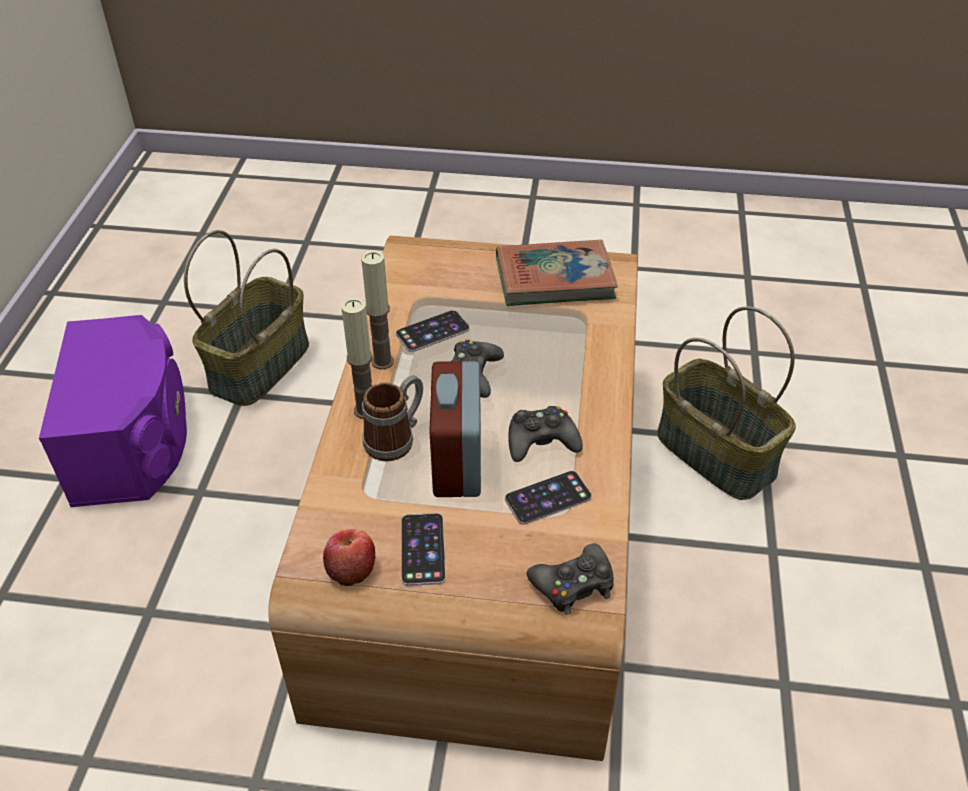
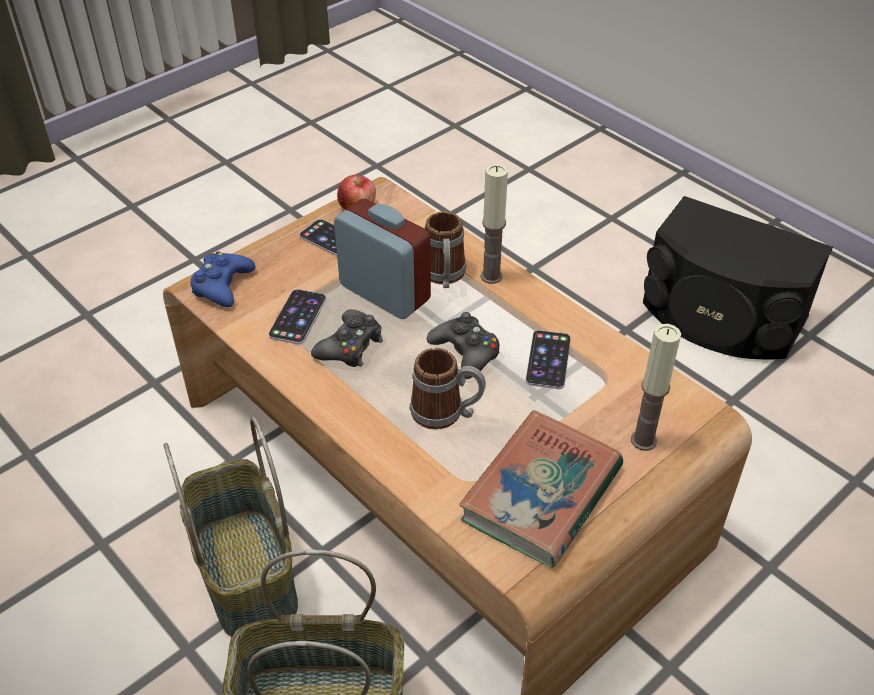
camera: 130 degrees right, 0 degrees up
purple speaker [39,315,187,507] -> black speaker [643,196,833,359]
basket [184,230,309,406] -> basket moved to [163,417,298,637]
candle [361,251,394,370] -> candle moved to [631,324,681,451]
black game controller [527,543,614,615] -> blue game controller [191,251,256,307]
none -> mug [409,348,486,430]

